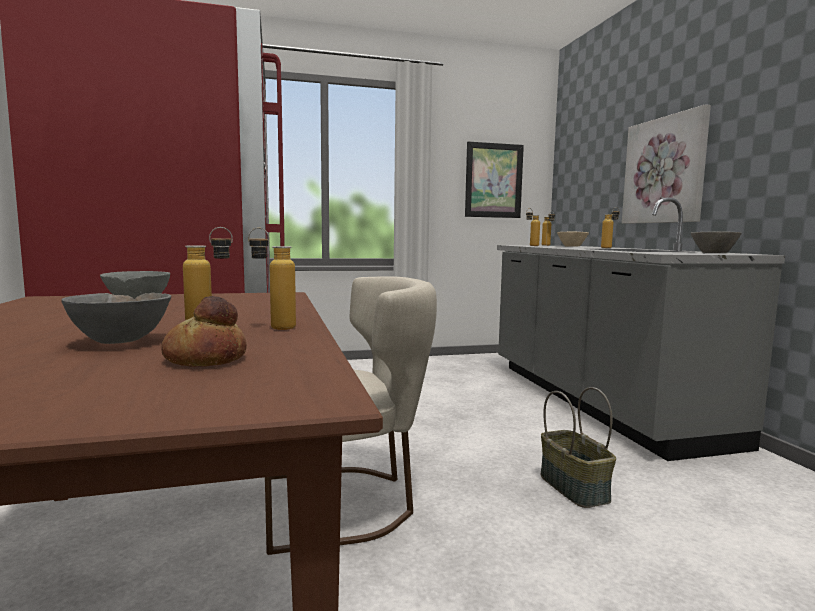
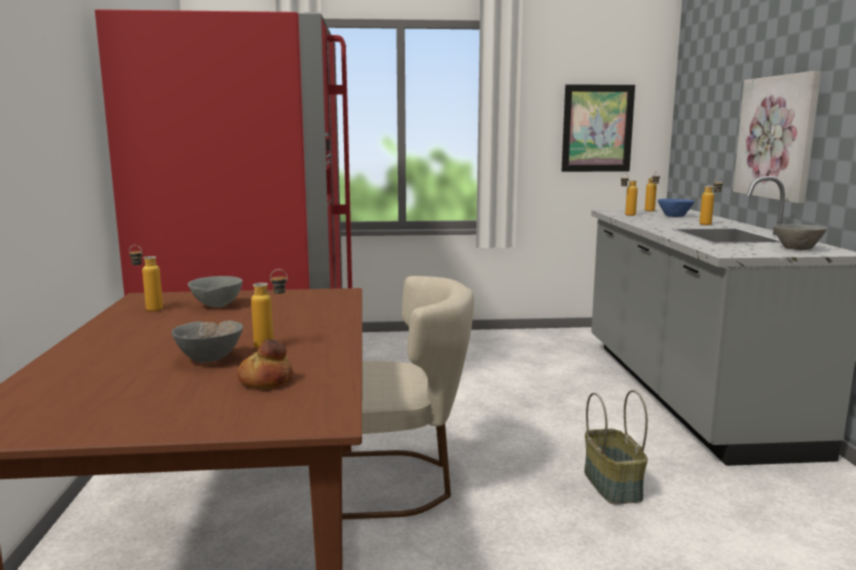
camera: 10 degrees right, 5 degrees up
bottle [248,228,296,330] -> bottle moved to [129,245,163,311]
beige bowl [557,232,589,247] -> blue bowl [658,199,695,217]

